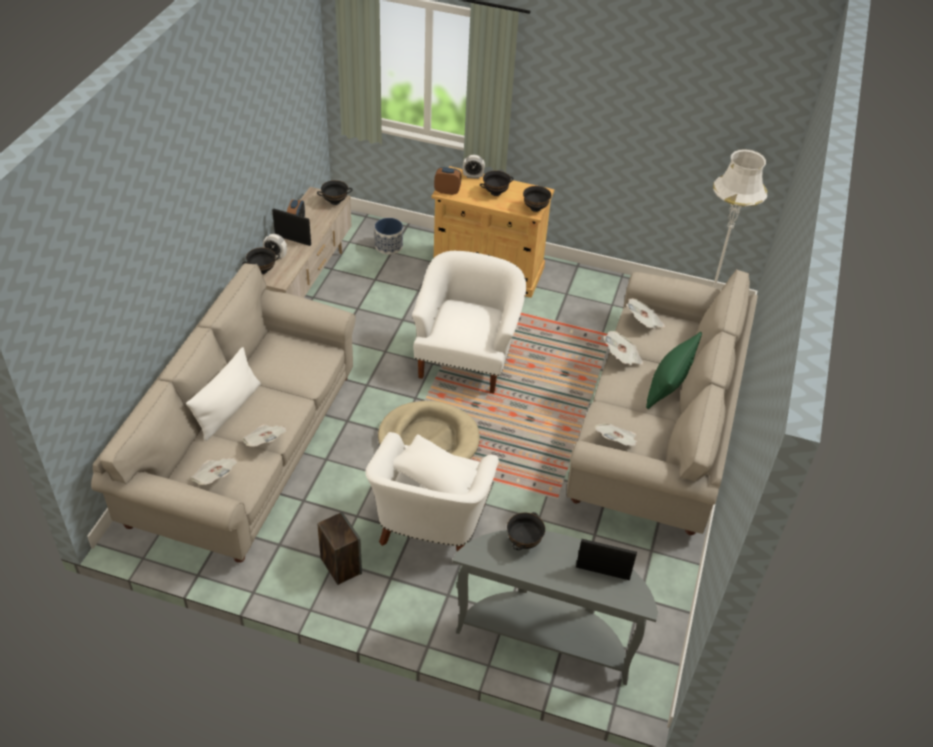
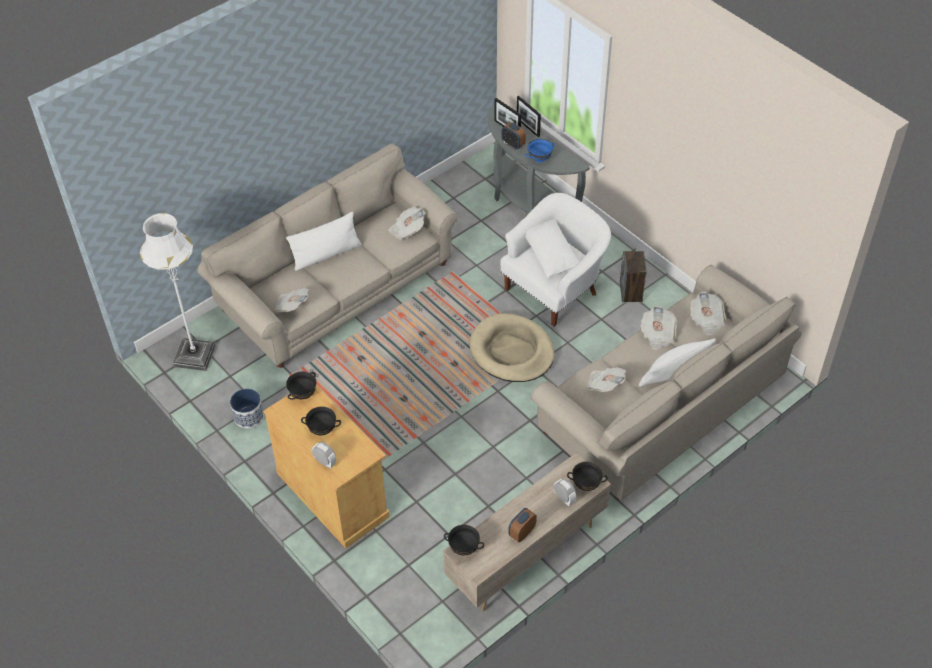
camera: 145 degrees left, 5 degrees up
picture frame [272,208,311,246] -> picture frame moved to [517,96,541,137]
planter [375,218,403,255] -> planter moved to [230,389,264,428]
white armchair [412,251,526,394] -> none
alarm clock [434,167,461,195] -> alarm clock moved to [502,122,526,150]
black bowl [507,512,545,550] -> blue bowl [526,139,555,163]
newspaper [603,331,644,365] -> newspaper moved to [586,367,626,392]
green pillow [646,332,702,409] -> white pillow [286,212,361,271]

